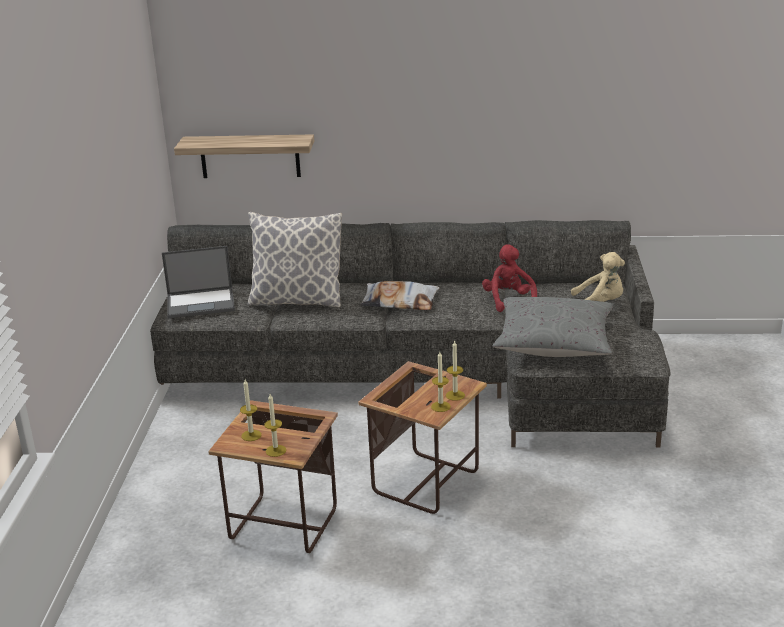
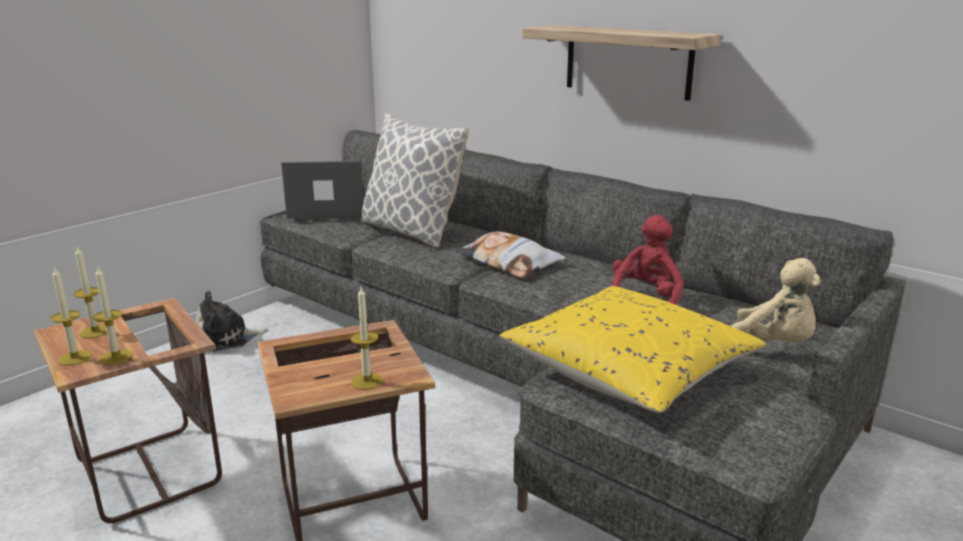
camera: 35 degrees right, 5 degrees down
laptop [162,246,235,318] -> laptop turned 150 degrees clockwise [281,161,365,219]
shelf [174,134,314,178] -> shelf moved to [523,25,721,101]
candle [431,352,451,412] -> candle moved to [93,267,133,365]
grey pillow [492,297,613,357] -> yellow pillow [499,286,766,413]
none -> plush toy [195,291,268,352]

